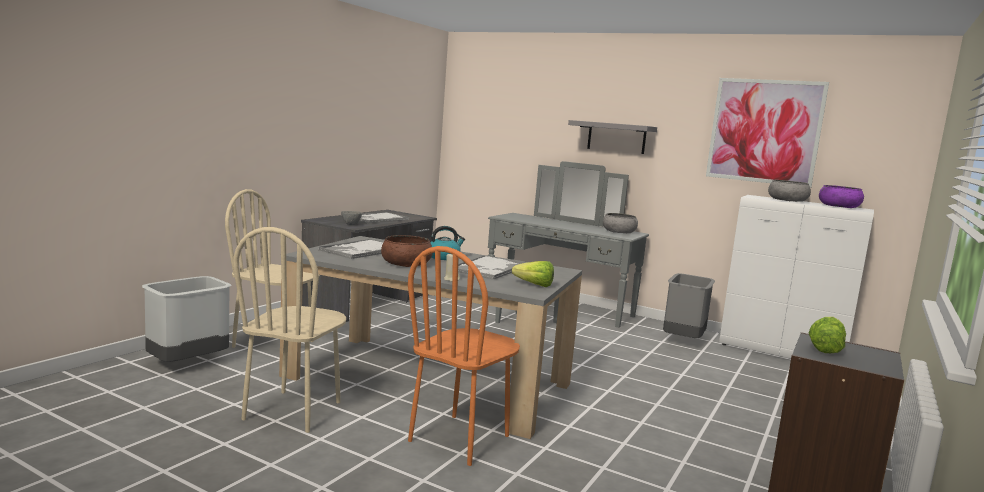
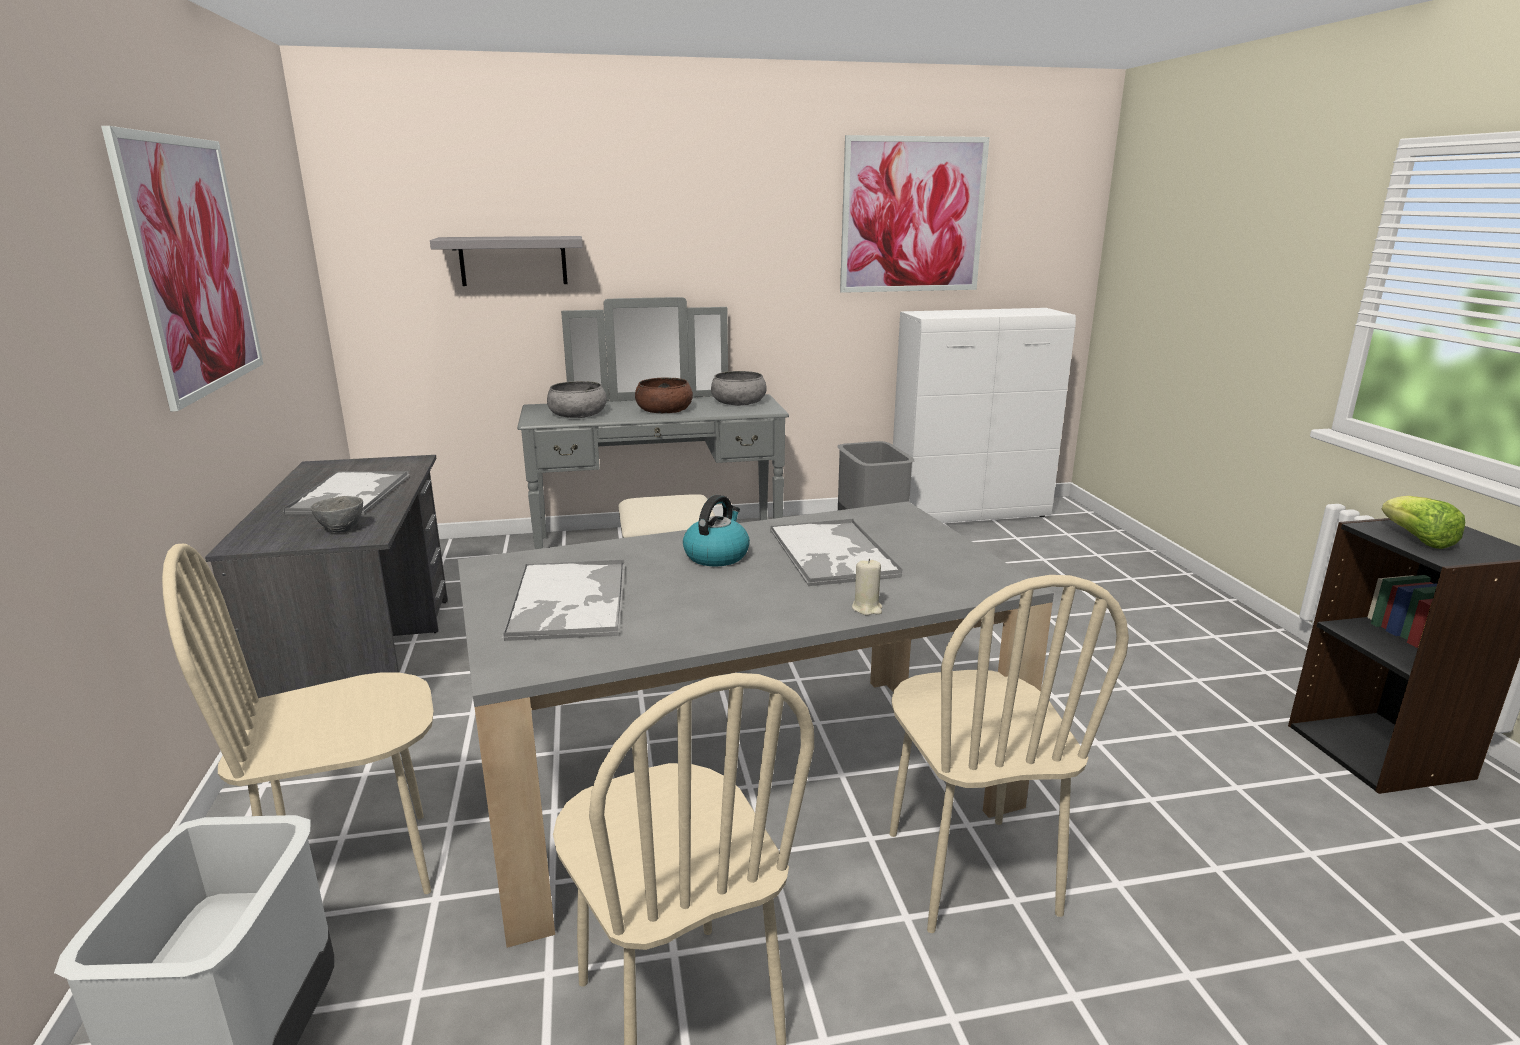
camera: 40 degrees left, 10 degrees up
brown bowl [381,235,433,267] -> brown bowl moved to [635,378,693,413]
orange chair [408,246,520,466] -> beige chair [890,575,1129,933]
lettuce [512,261,554,287] -> none
grey shelf [568,120,657,154] -> grey shelf moved to [430,236,583,286]
grey bowl [768,180,811,202] -> grey bowl moved to [547,381,607,418]
purple bowl [819,185,864,208] -> none
none -> picture [101,126,263,411]

